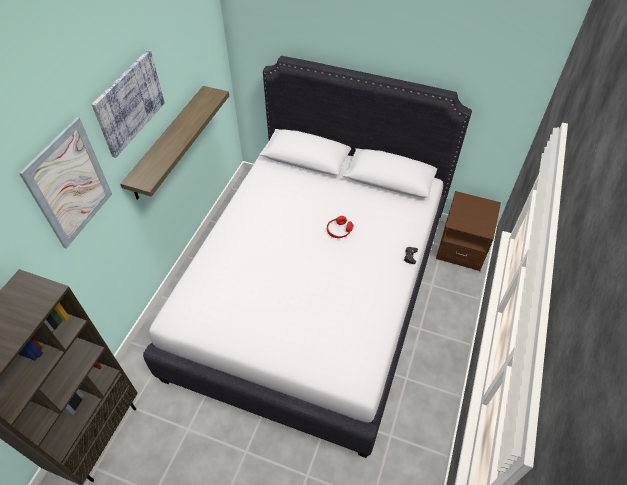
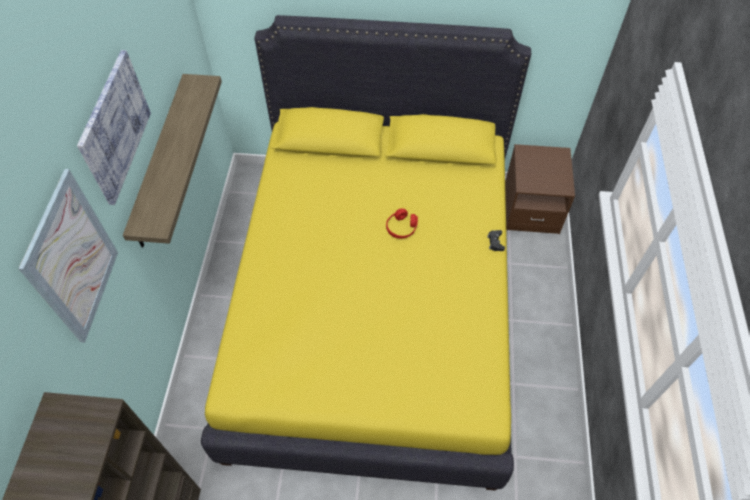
camera: 15 degrees left, 5 degrees up
white bed [143,56,472,458] -> yellow bed [201,15,531,490]

